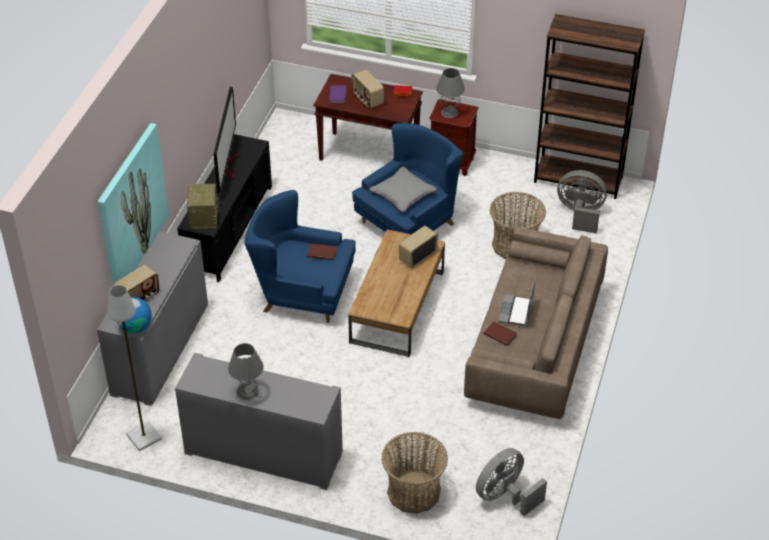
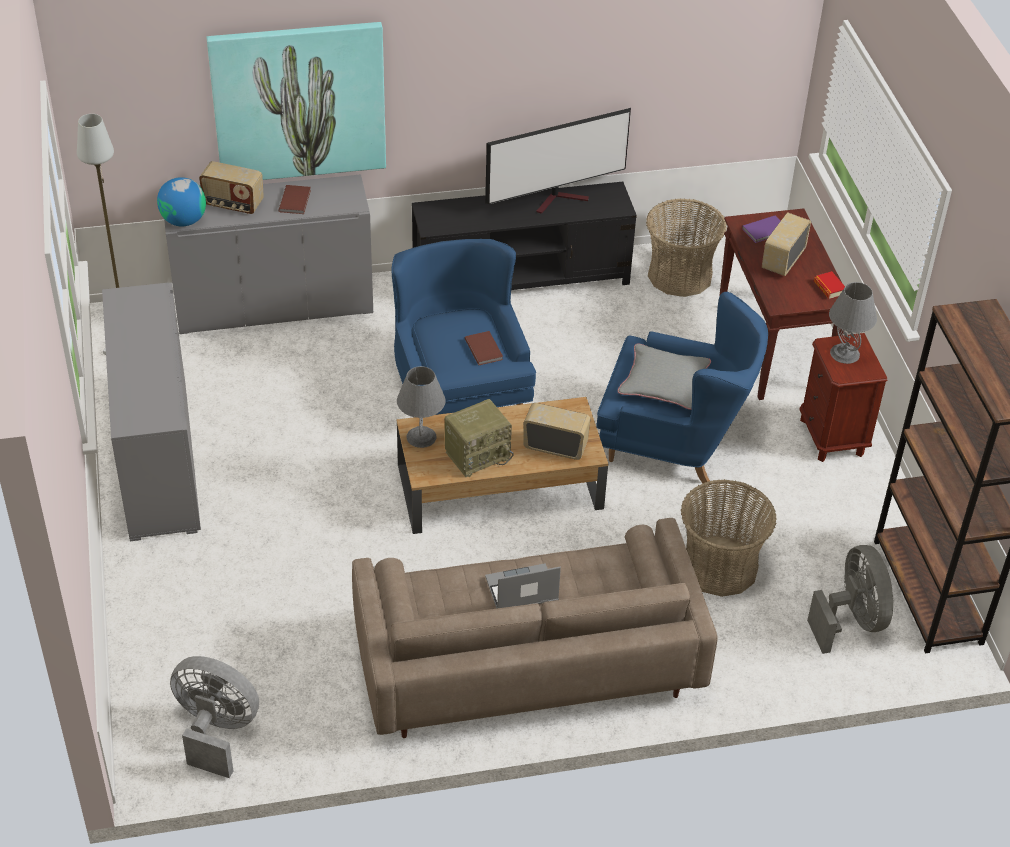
camera: 60 degrees right, 0 degrees up
radio [187,184,221,229] -> radio moved to [445,399,514,477]
grey table lamp [228,343,264,400] -> grey table lamp moved to [397,366,446,448]
basket [382,432,448,514] -> basket moved to [646,198,727,297]
brown book [483,321,517,346] -> brown book moved to [278,185,311,214]

